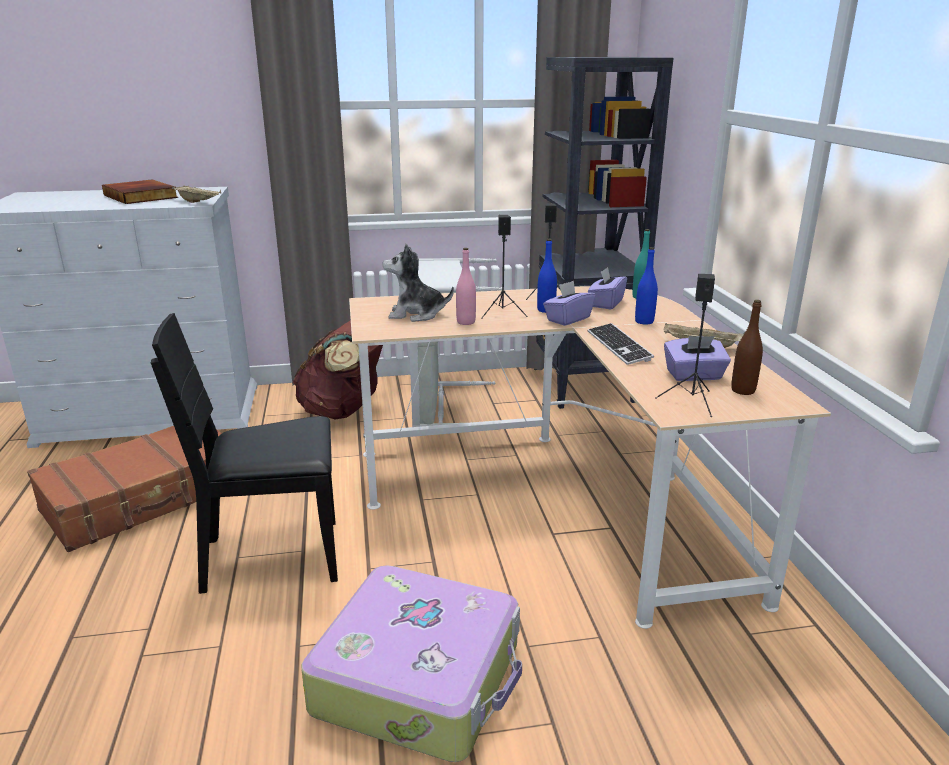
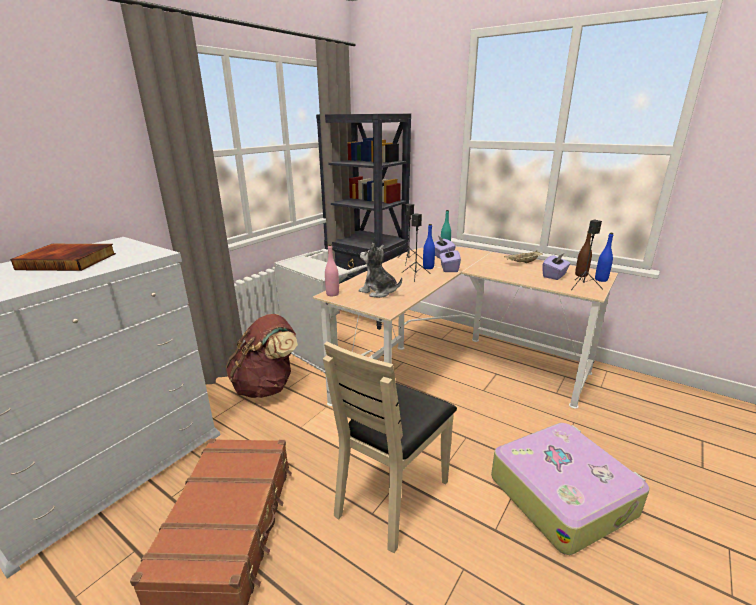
camera: 45 degrees left, 0 degrees up
black chair [151,313,338,594] -> beige chair [323,342,457,553]
beige tray [172,186,221,203] -> none
plush toy [383,244,454,322] -> plush toy turned 75 degrees clockwise [359,243,402,298]
pink bottle [456,248,476,325] -> pink bottle moved to [325,244,339,296]
keyboard [588,323,654,365] -> none
blue bottle [635,247,658,325] -> blue bottle moved to [595,233,613,282]

